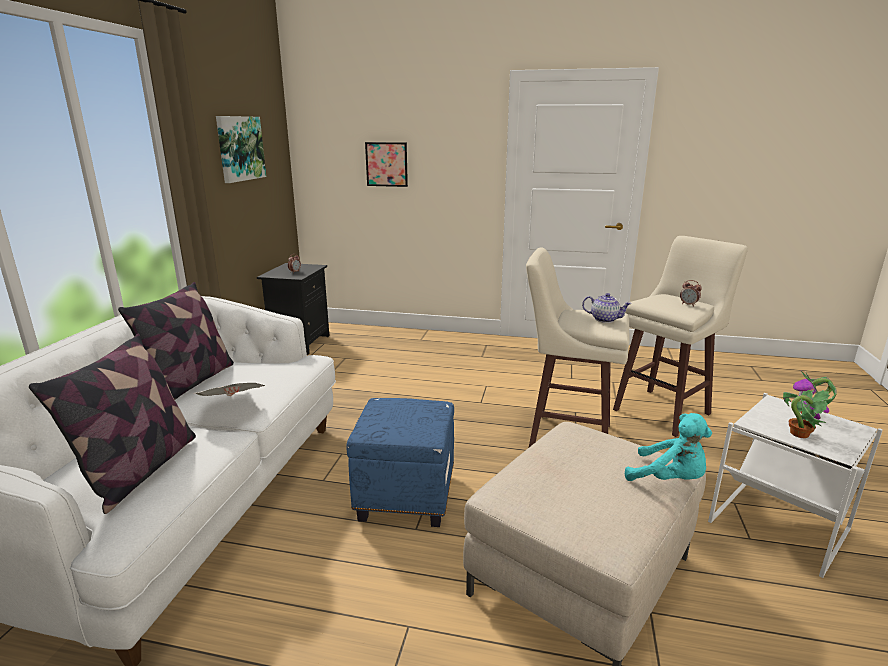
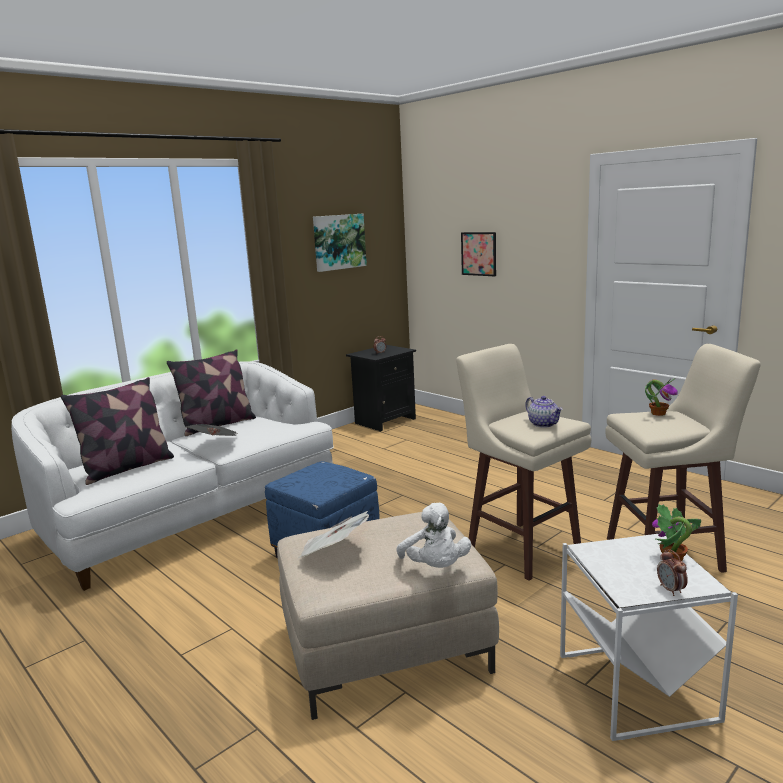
camera: 35 degrees right, 5 degrees down
turquoise plush toy [625,413,712,481] -> white plush toy [396,503,471,568]
alarm clock [680,280,702,307] -> alarm clock moved to [657,549,688,596]
potted plant [783,389,830,438] -> potted plant moved to [645,378,678,416]
none -> newspaper [297,511,369,559]

